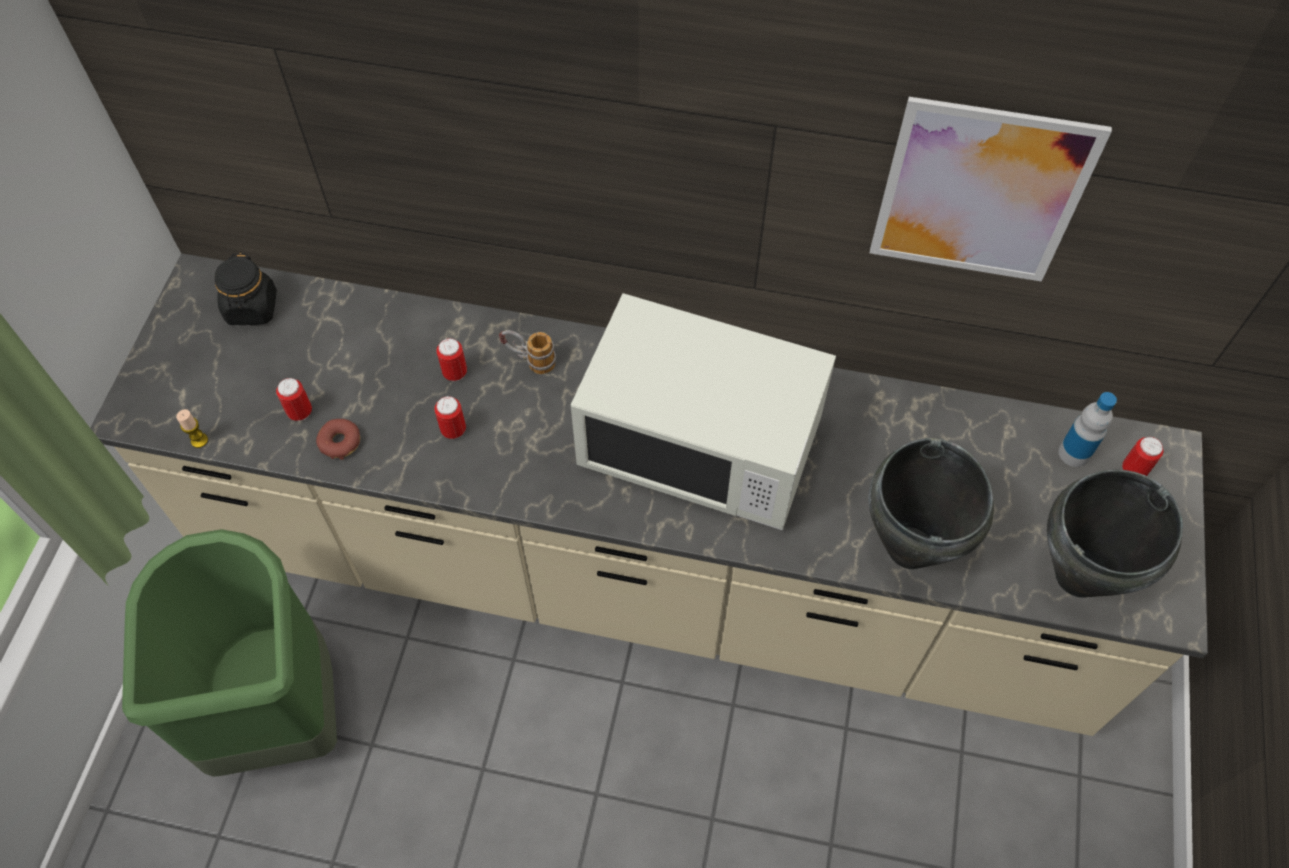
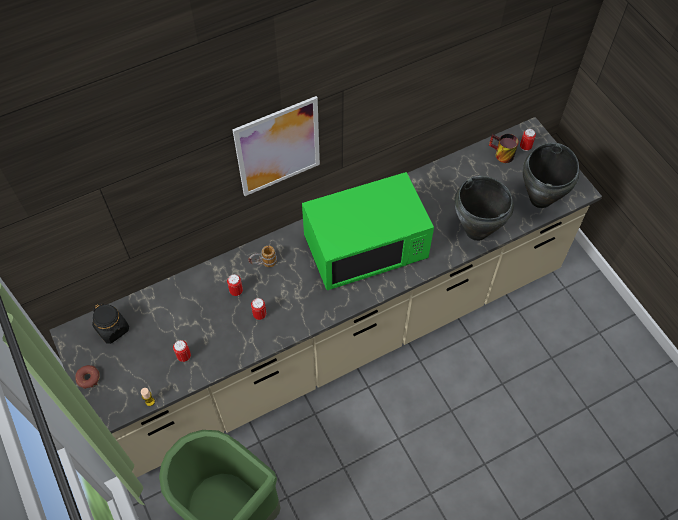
camera: 40 degrees left, 0 degrees up
donut [316,419,360,460] -> donut moved to [75,365,100,389]
white microwave [571,293,836,531] -> green microwave [302,172,434,290]
picture [870,97,1112,282] -> picture moved to [232,96,320,196]
bottle [1058,392,1117,467] -> mug [489,134,519,163]

